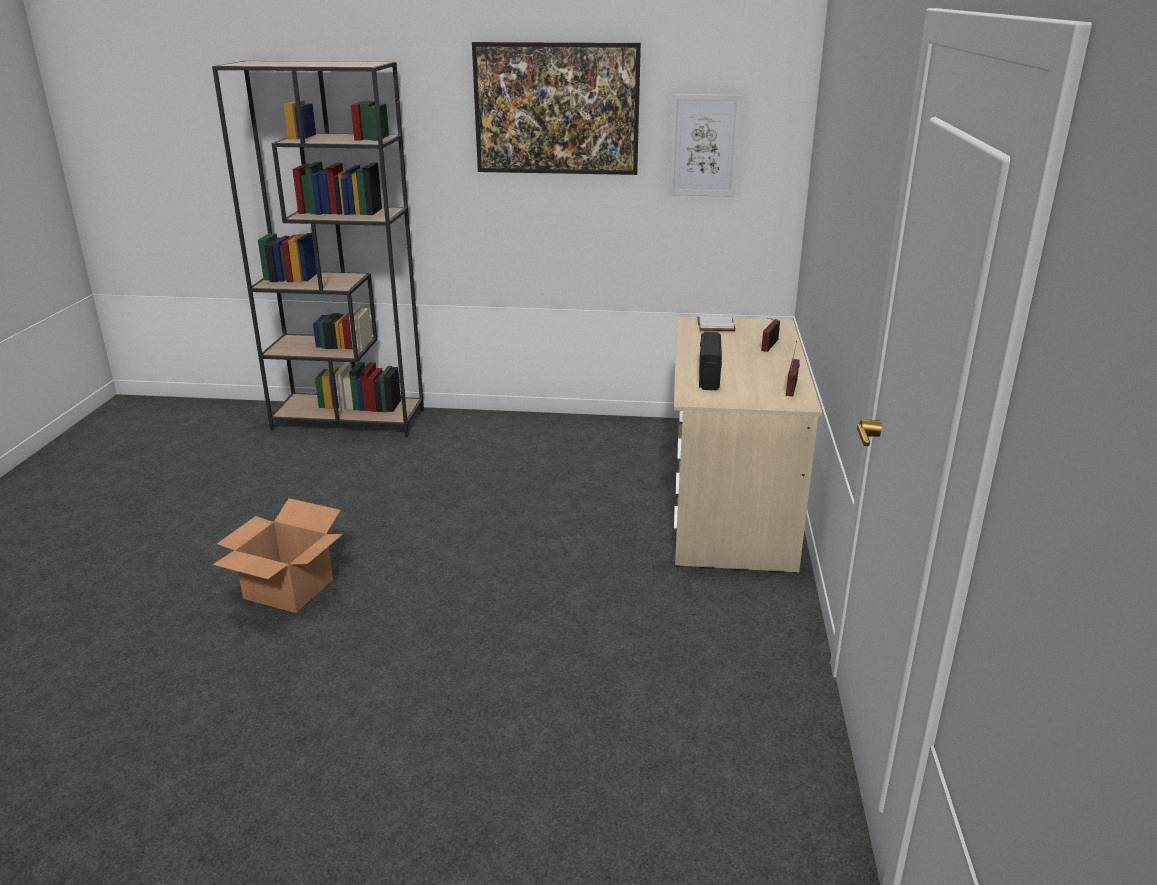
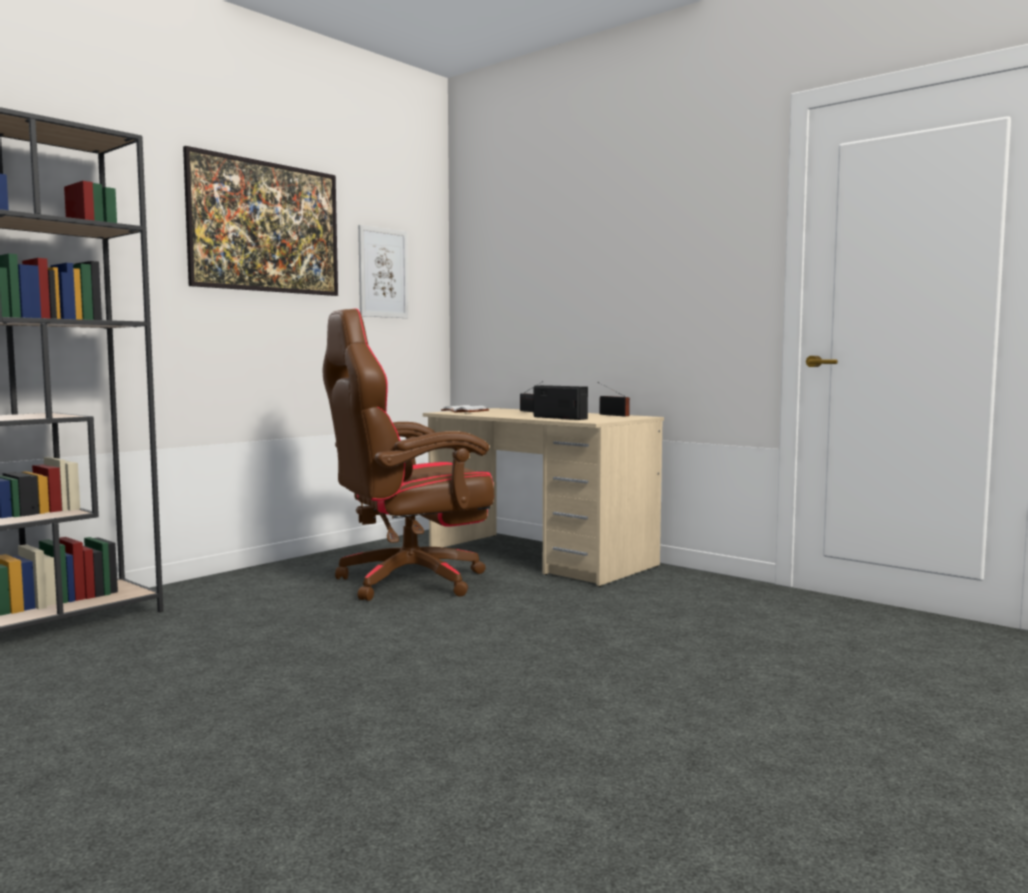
camera: 55 degrees left, 20 degrees down
cardboard box [212,498,343,613] -> none
none -> brown office chair [323,308,494,601]

